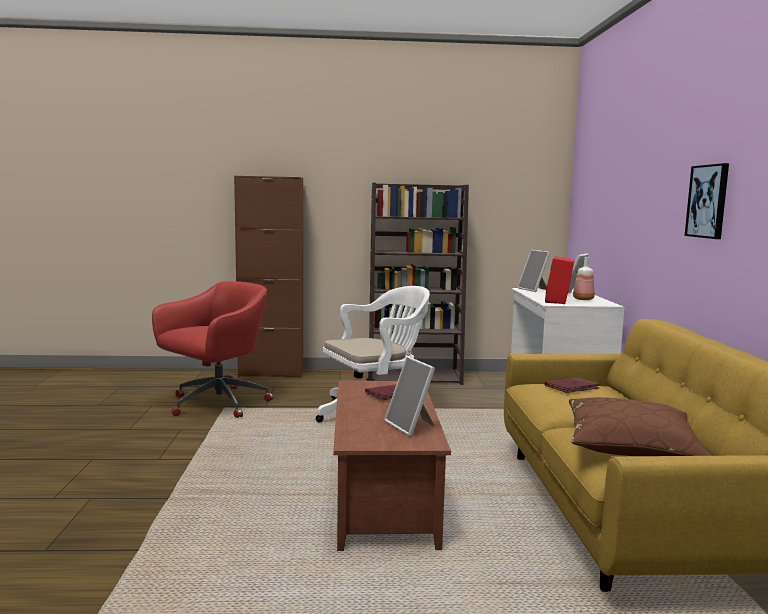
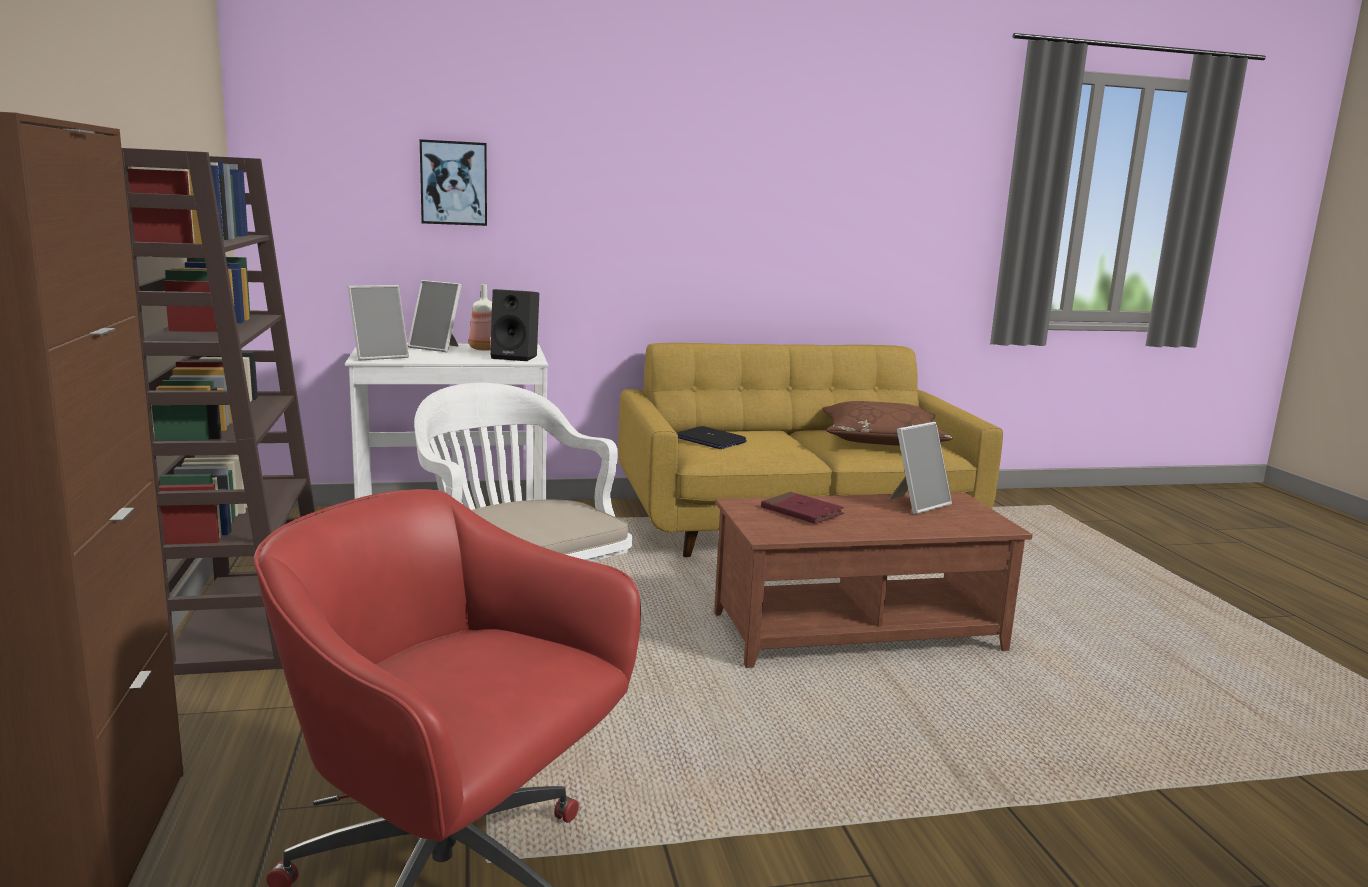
camera: 100 degrees left, 5 degrees up
red speaker [545,256,574,304] -> black speaker [490,289,539,361]
red book [545,377,599,393] -> laptop [677,426,747,449]
picture [685,163,729,239] -> picture moved to [420,139,487,226]

